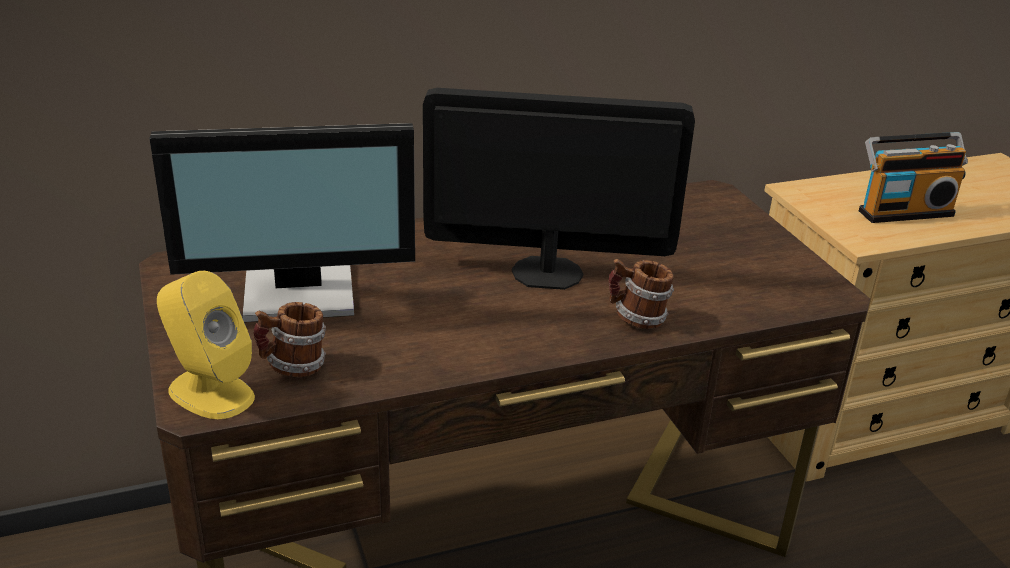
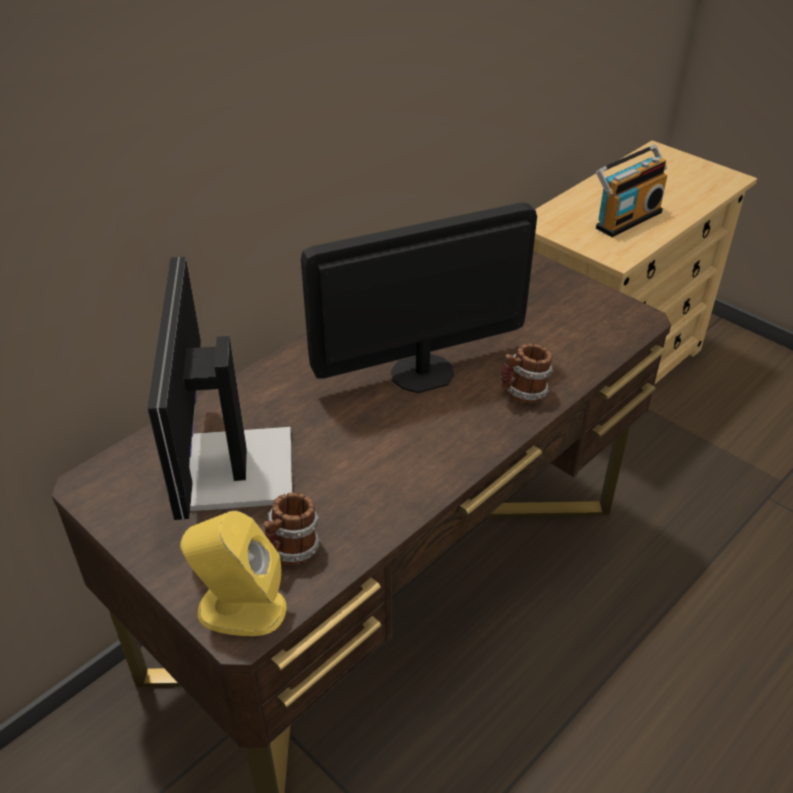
camera: 25 degrees left, 10 degrees up
monitor [149,123,415,322] -> monitor turned 120 degrees clockwise [147,257,293,520]

